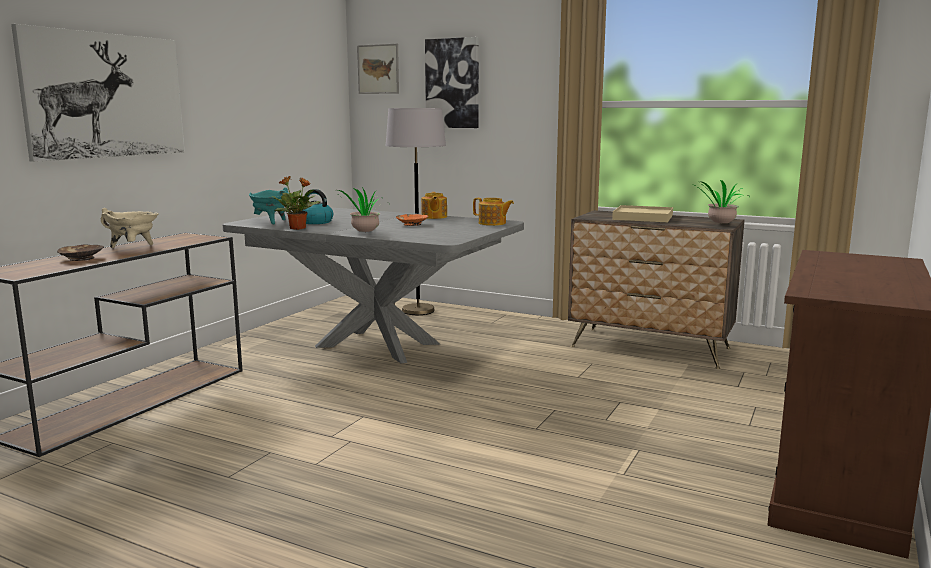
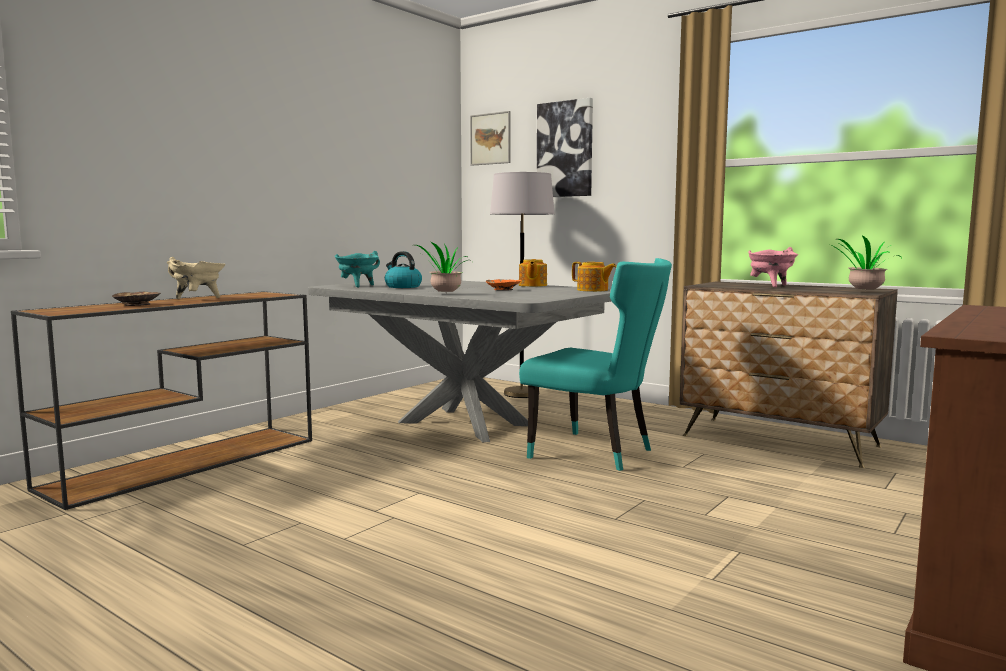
camera: 10 degrees right, 5 degrees down
picture [11,24,185,162] -> none
potted plant [272,176,321,230] -> none
beige tray [612,205,673,222] -> pink cooking pot [748,247,798,287]
none -> turquoise chair [519,258,672,471]

